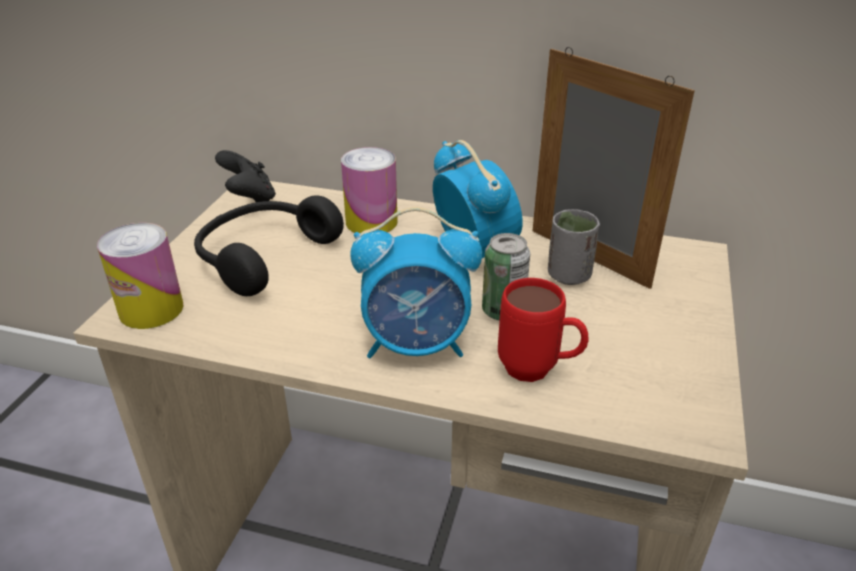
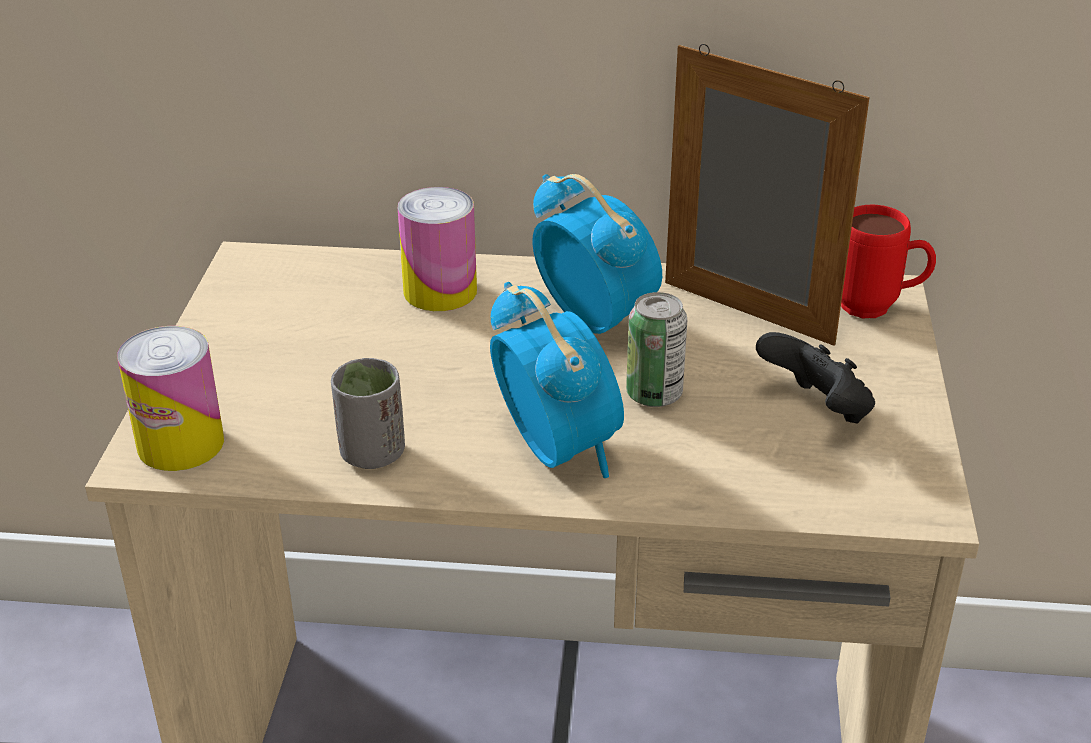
camera: 10 degrees left, 0 degrees up
black headphones [194,195,344,296] -> none
black game controller [215,150,276,202] -> black game controller moved to [756,332,875,424]
alarm clock [350,207,482,358] -> alarm clock turned 105 degrees counterclockwise [490,282,624,478]
red mug [498,278,589,382] -> red mug moved to [841,205,936,318]
grey cup [548,209,600,285] -> grey cup moved to [331,358,405,469]

